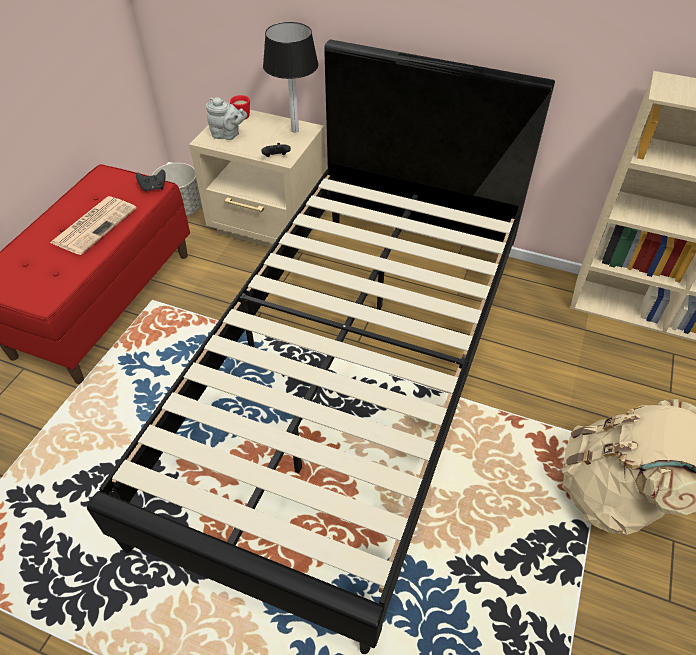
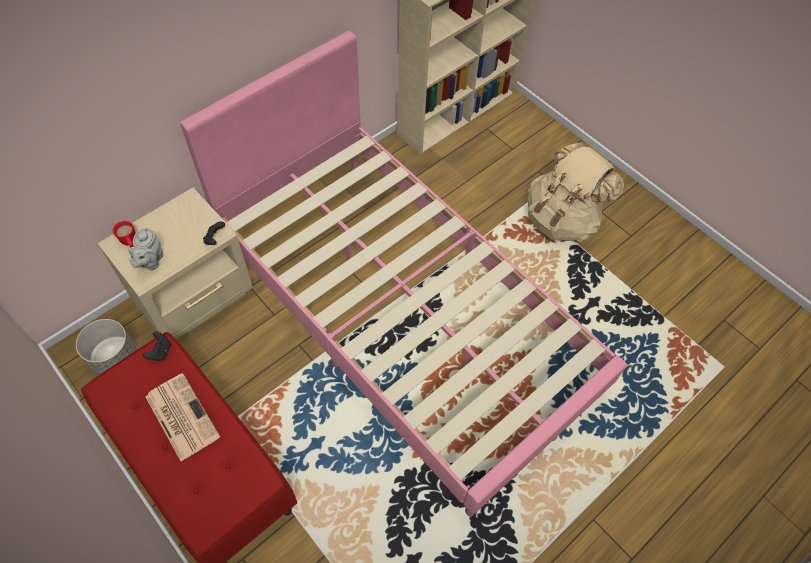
camera: 65 degrees left, 10 degrees up
black bed [87,40,555,654] -> pink bed [180,31,627,517]
grey teapot [206,97,247,140] -> grey teapot turned 150 degrees clockwise [129,228,163,271]
table lamp [263,22,319,133] -> none

